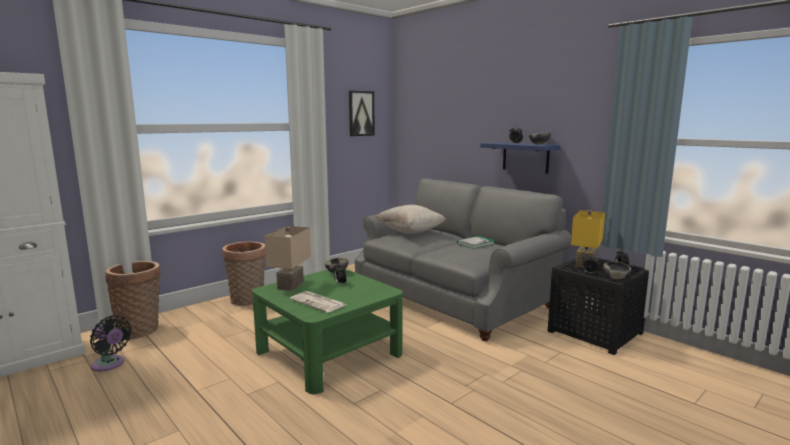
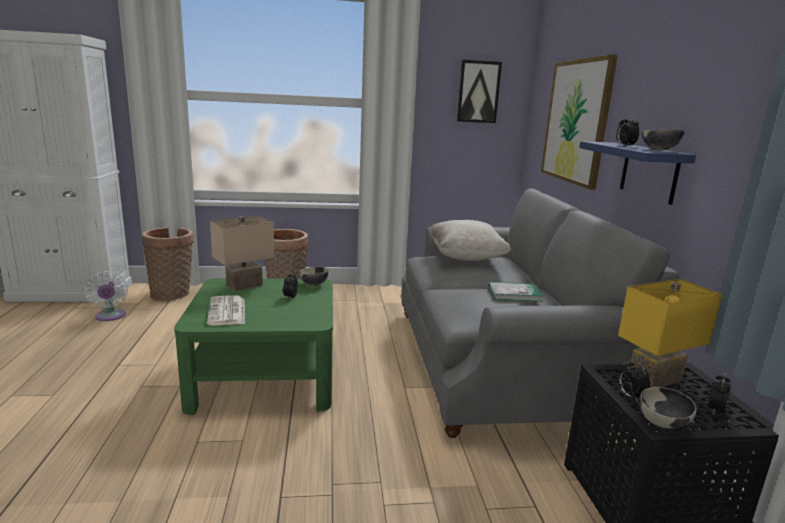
camera: 35 degrees right, 5 degrees up
black fan [90,315,132,372] -> white fan [84,272,128,321]
none -> picture [541,54,618,190]

